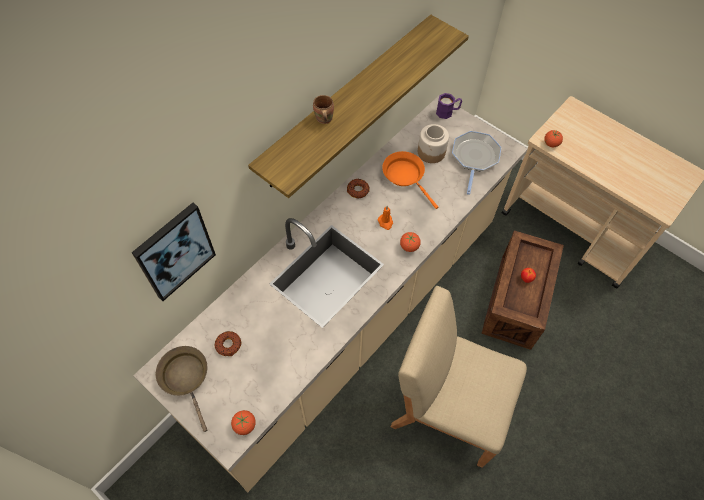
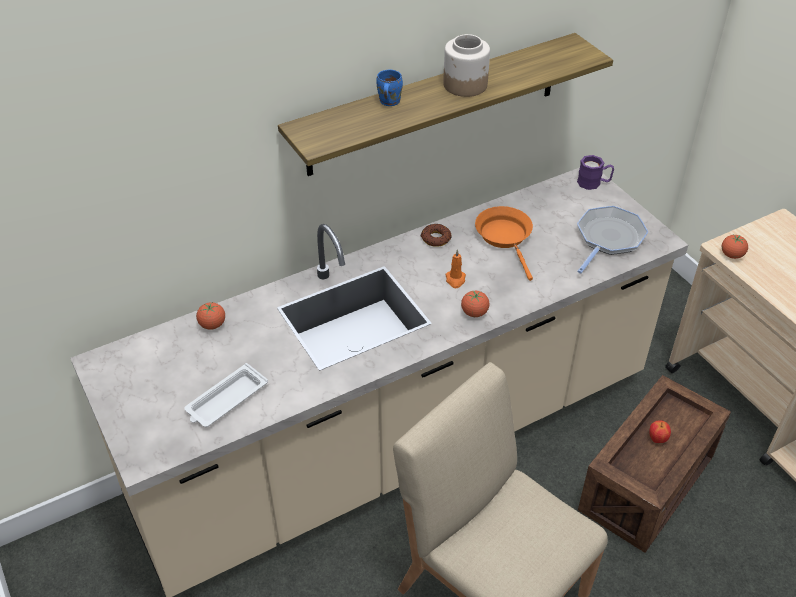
camera: 20 degrees right, 15 degrees down
picture [132,203,216,301] -> none
brown frying pan [156,346,207,432] -> none
donut [215,331,241,356] -> none
tomato [231,410,256,435] -> tomato moved to [196,302,225,330]
brown mug [313,95,334,124] -> blue mug [376,69,403,106]
jar [418,124,449,163] -> jar moved to [443,34,490,97]
none -> white tray [184,363,268,427]

